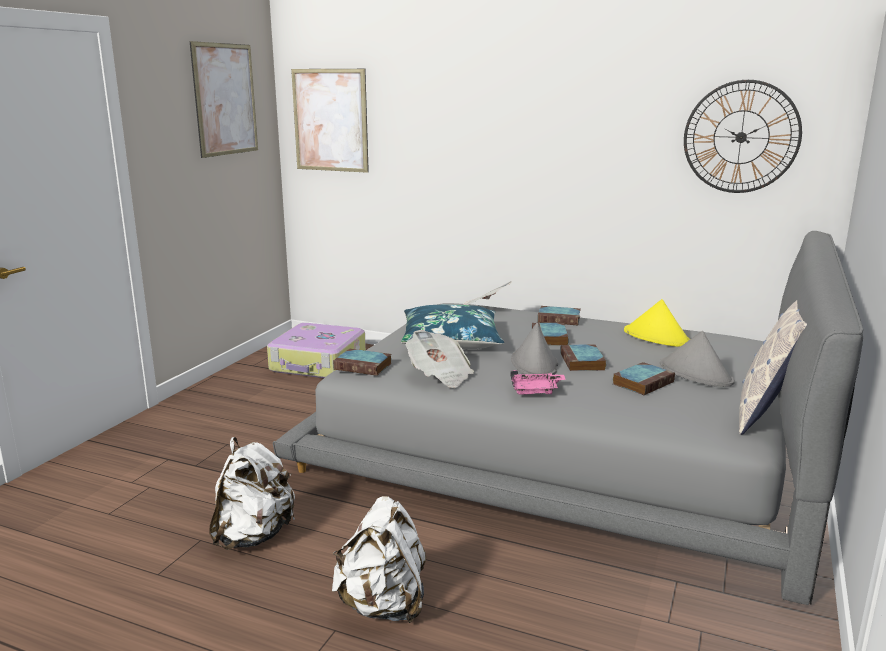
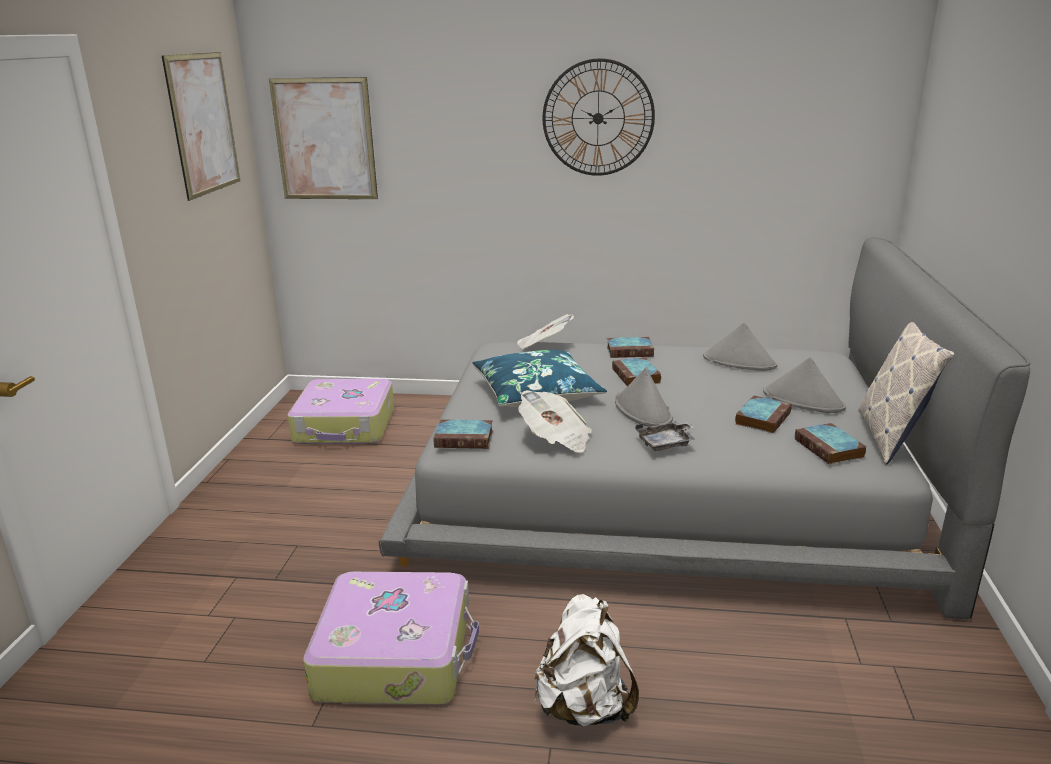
camera: 15 degrees left, 5 degrees up
white backpack [209,437,295,550] -> suitcase [303,572,479,705]
pink tray [510,370,566,394] -> grey tray [635,422,695,451]
book [560,344,606,371] -> book moved to [795,423,867,465]
yellow hat [624,299,690,347] -> grey hat [703,323,777,371]
wall clock [684,80,802,193] -> wall clock moved to [543,58,655,176]

